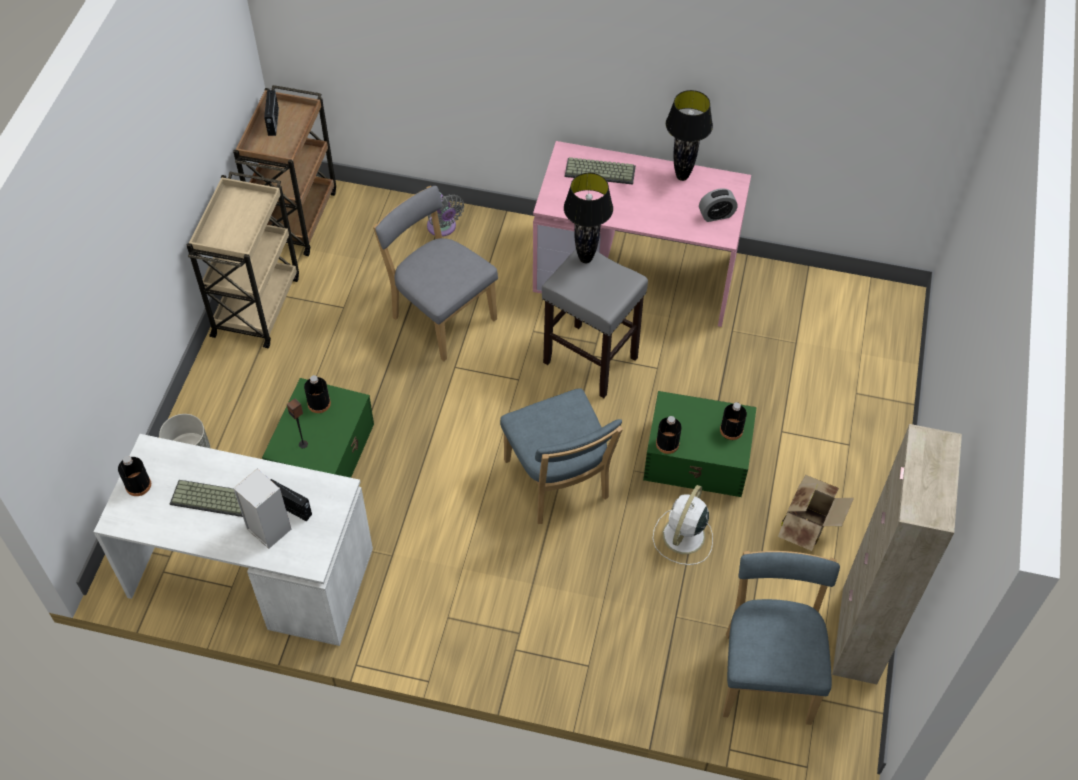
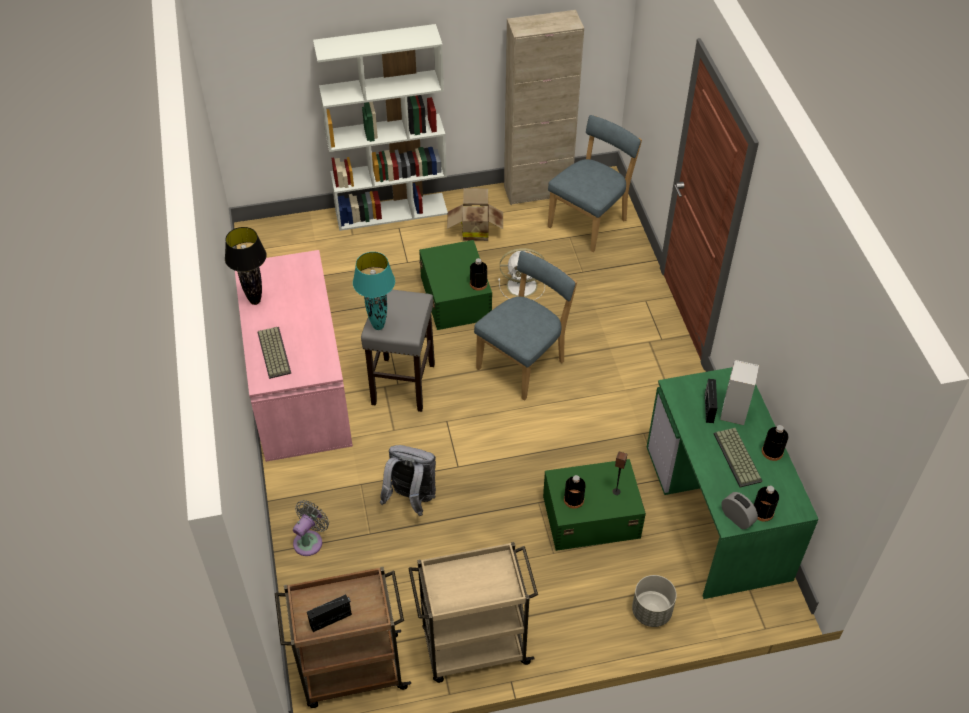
camera: 115 degrees left, 5 degrees down
white desk [94,434,373,646] -> green desk [647,367,819,599]
grey chair [373,186,498,361] -> grey backpack [380,445,436,516]
black table lamp [564,173,613,263] -> turquoise table lamp [353,252,395,330]
alarm clock [699,188,738,222] -> alarm clock moved to [721,492,758,529]
black bottle [720,402,747,440] -> black bottle moved to [762,425,788,461]
blue chair [723,551,840,725] -> blue chair turned 150 degrees clockwise [548,115,642,252]
none -> white bookcase [313,24,448,231]

